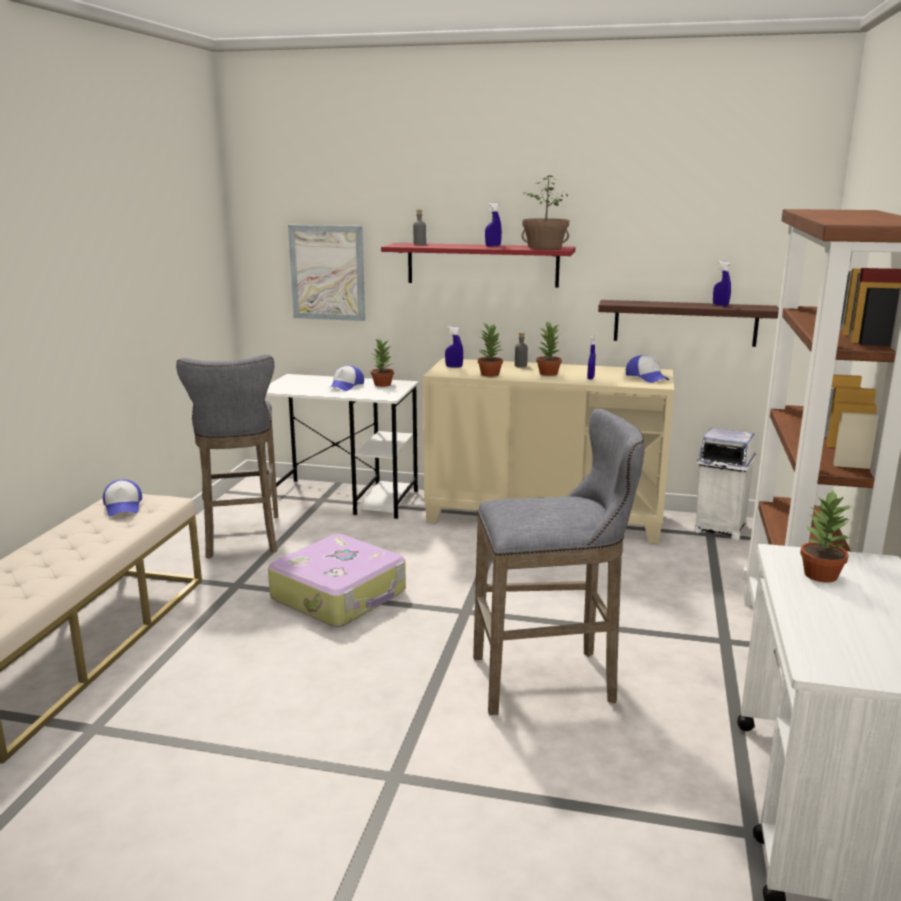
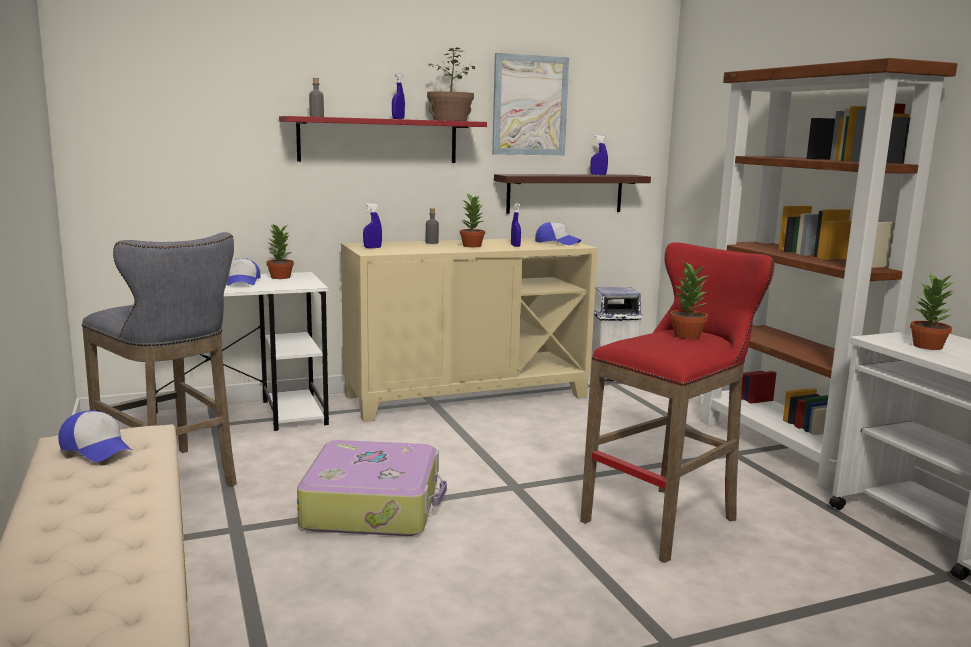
camera: 35 degrees left, 5 degrees down
picture [288,225,365,321] -> picture moved to [492,53,569,155]
grey stool [473,409,645,715] -> red stool [580,242,774,563]
potted plant [478,322,503,377] -> potted plant moved to [670,262,710,339]

